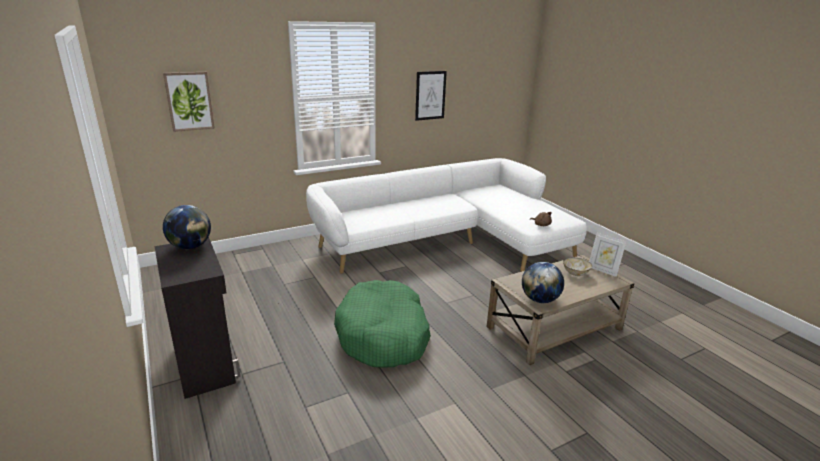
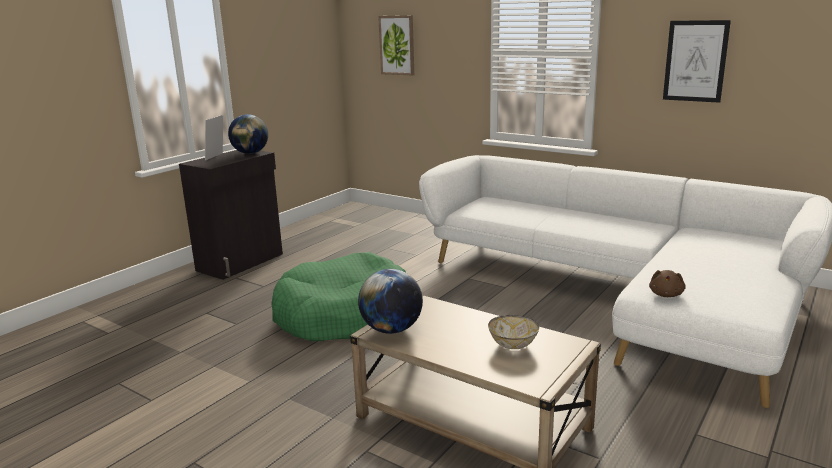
camera: 65 degrees right, 5 degrees down
picture frame [589,233,626,277] -> picture frame moved to [205,115,223,161]

